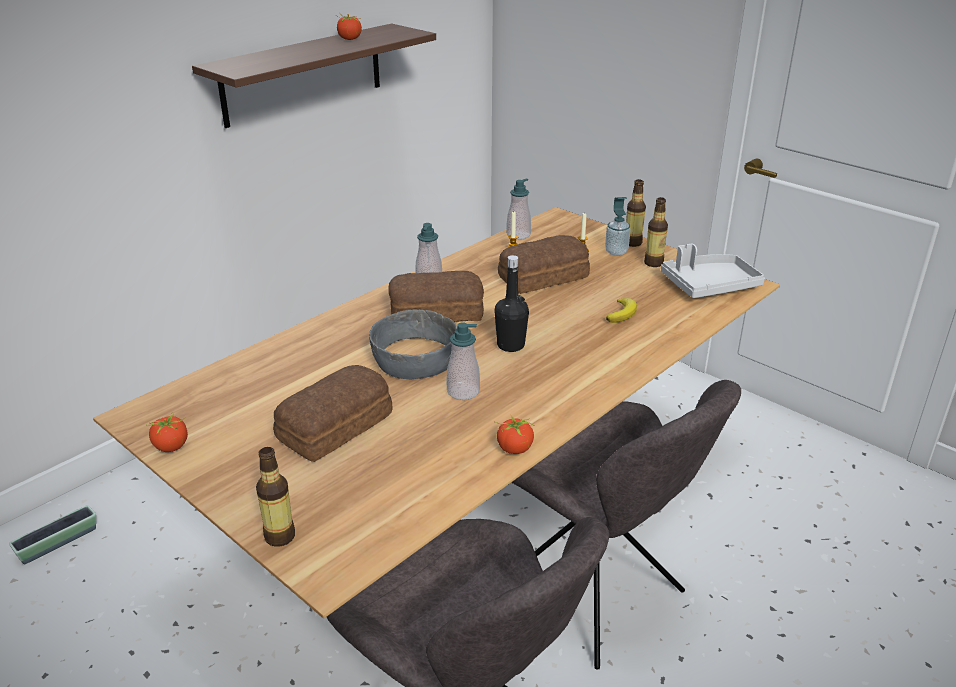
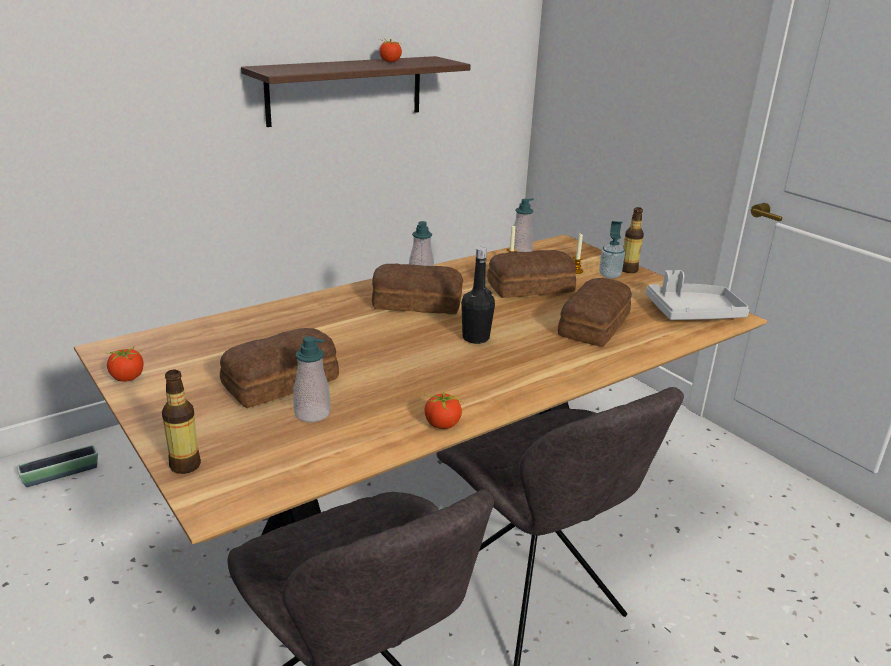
camera: 10 degrees right, 5 degrees down
grey bowl [369,310,457,379] -> none
soap dispenser [446,322,480,400] -> soap dispenser moved to [293,336,331,422]
banana [606,298,637,323] -> bread [558,278,632,347]
bottle [644,197,668,267] -> none

